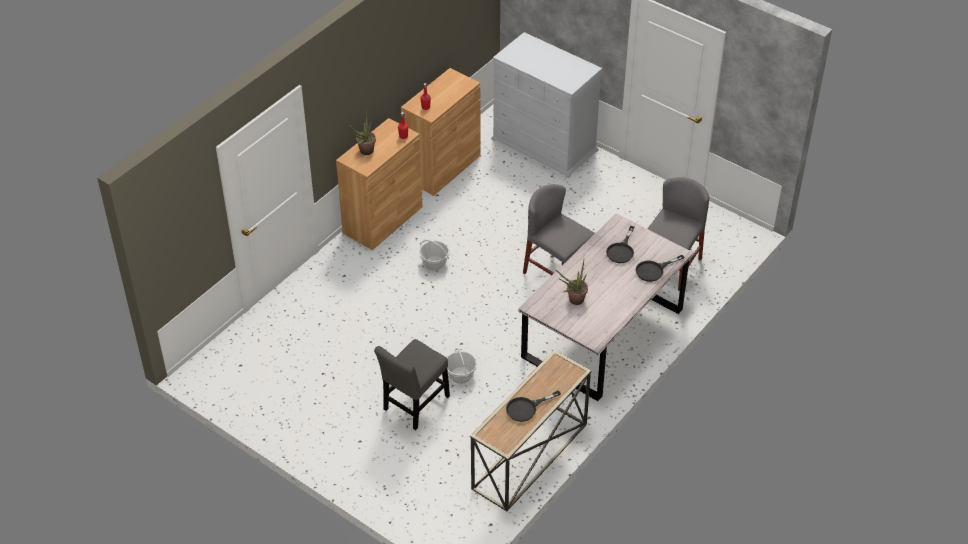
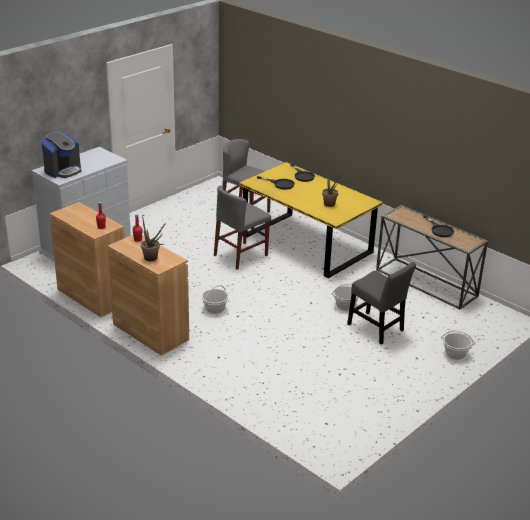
camera: 85 degrees left, 15 degrees down
grey dining table [518,213,694,401] -> yellow dining table [239,162,383,278]
none -> coffee machine [41,132,82,178]
none -> basket [441,330,475,360]

